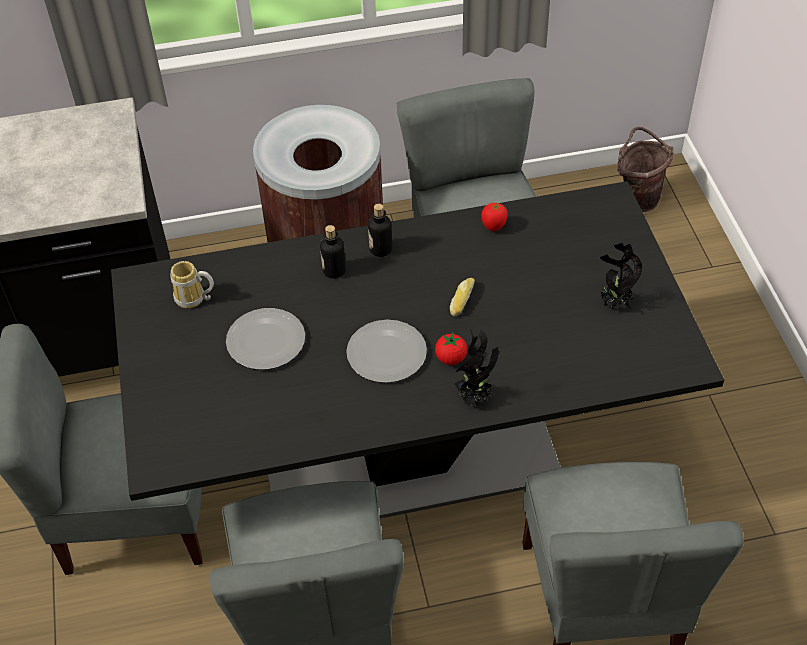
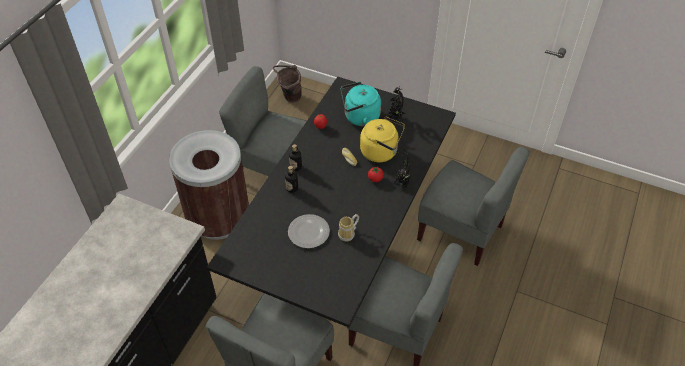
camera: 55 degrees left, 0 degrees up
mug [170,261,214,308] -> mug moved to [338,214,359,242]
plate [346,320,427,383] -> none
none -> turquoise kettle [341,82,381,126]
none -> yellow kettle [360,117,405,162]

